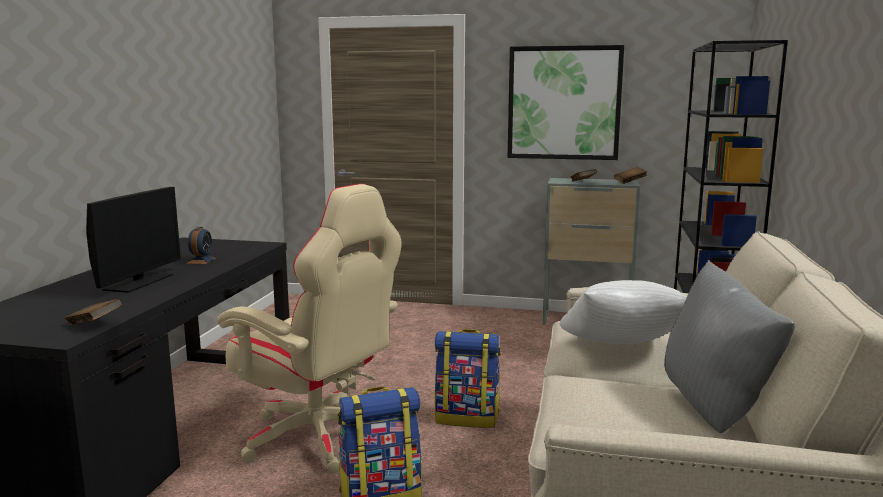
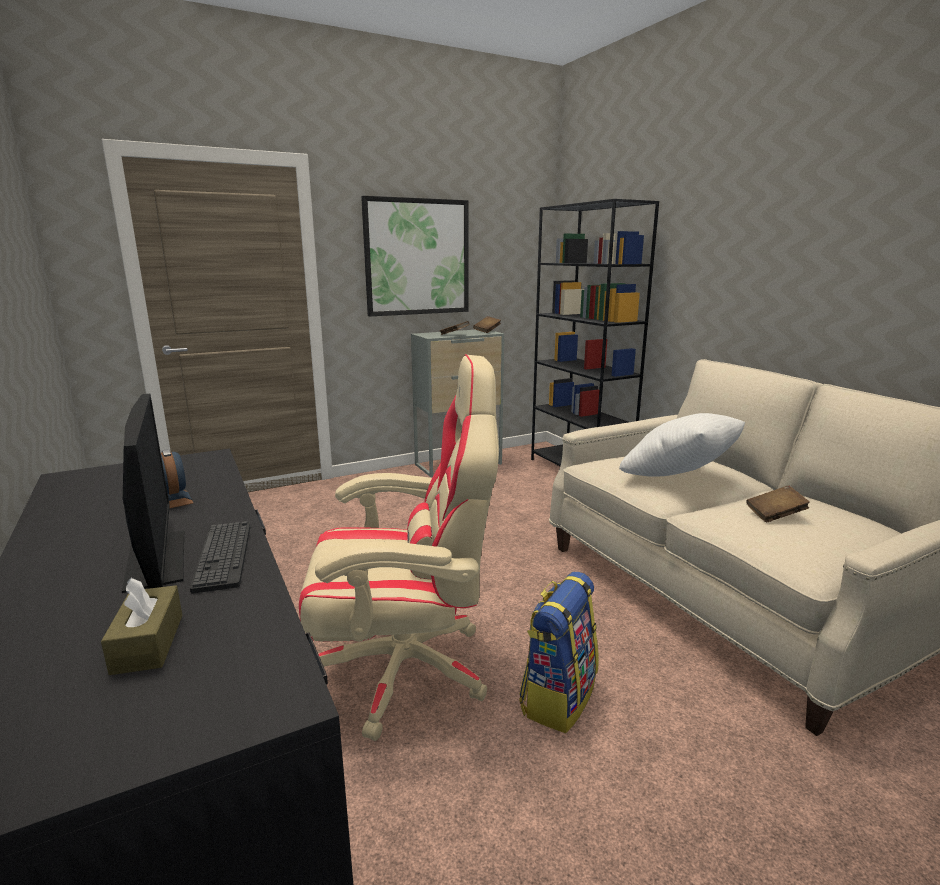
camera: 40 degrees left, 5 degrees up
brown book [65,299,123,325] -> brown book moved to [746,485,810,522]
backpack [434,329,501,428] -> none
grey pillow [664,260,795,433] -> none
none -> brown tissue box [101,577,182,675]
none -> keyboard [190,521,250,594]

